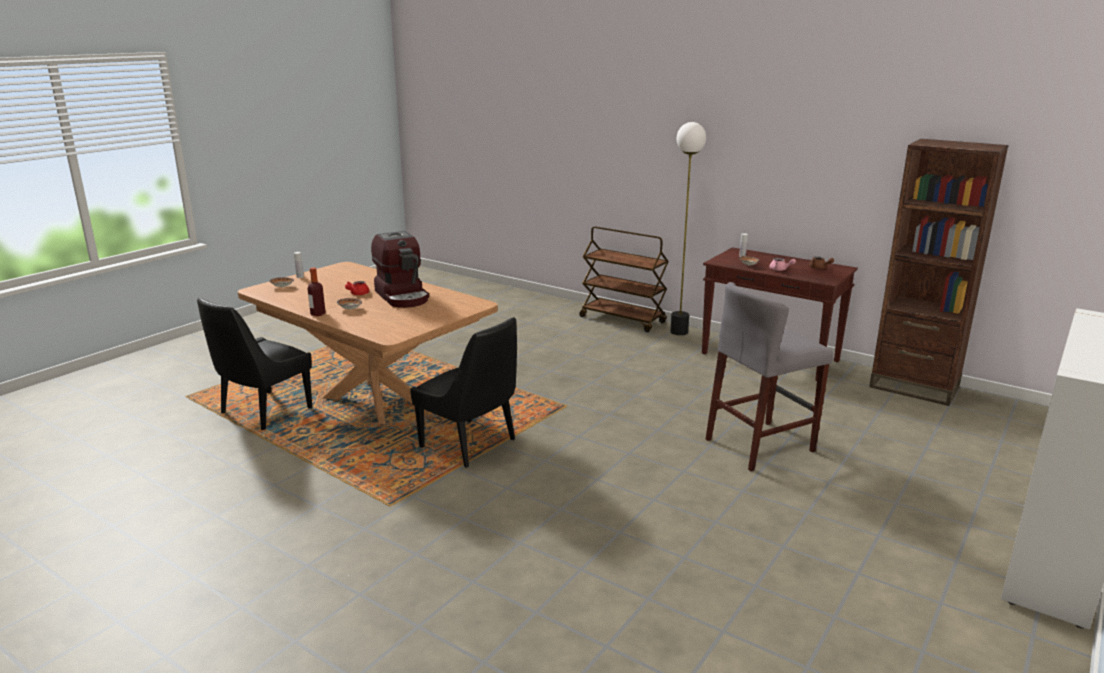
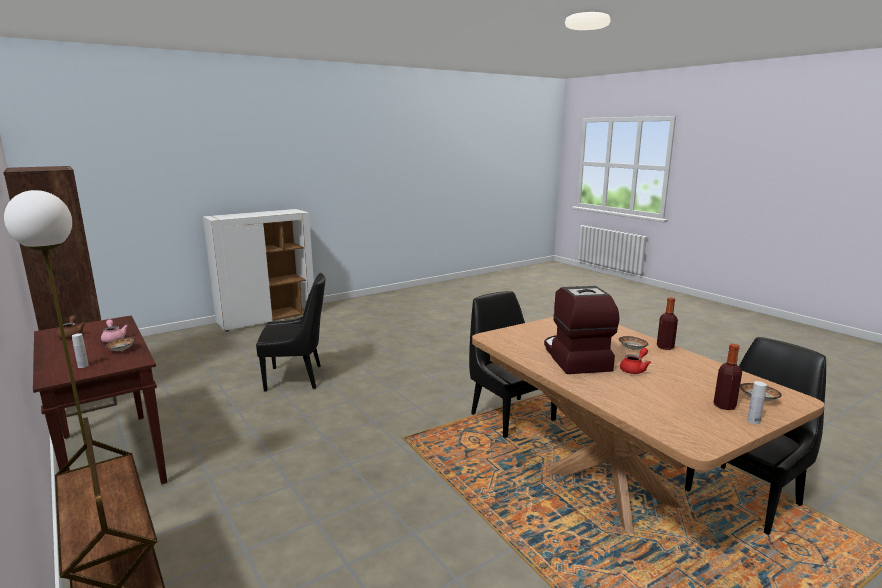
camera: 160 degrees left, 5 degrees down
grey stool [706,282,834,471] -> black chair [256,273,326,392]
none -> bottle [713,344,742,410]

